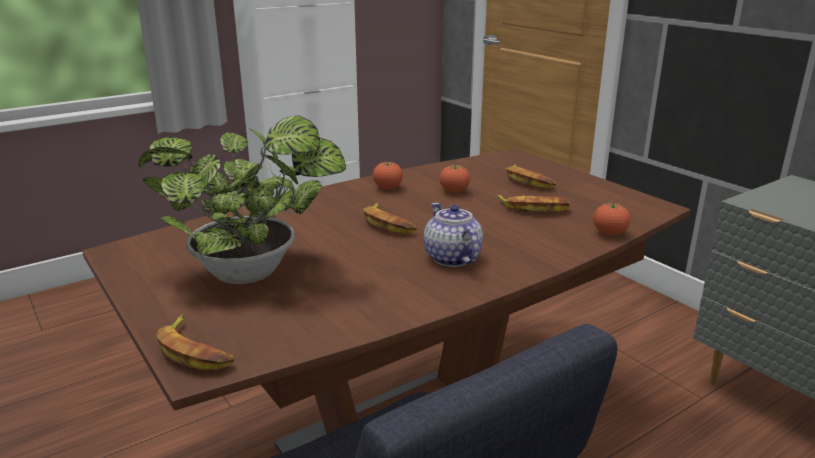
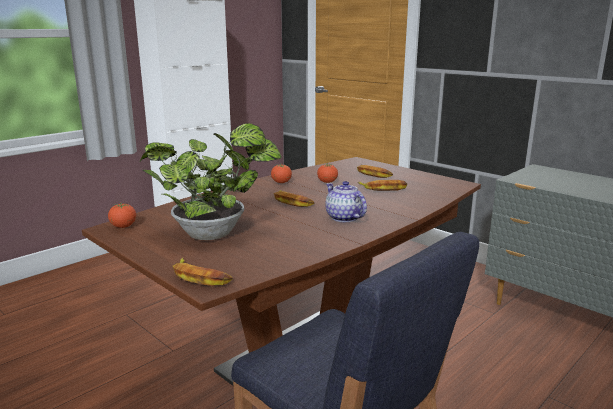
camera: 10 degrees left, 5 degrees down
tomato [593,202,631,235] -> tomato moved to [108,202,136,228]

